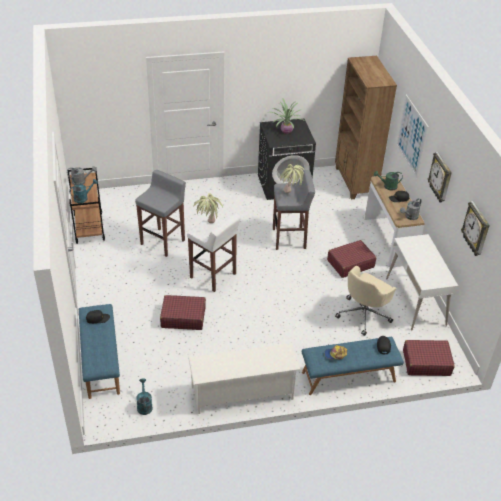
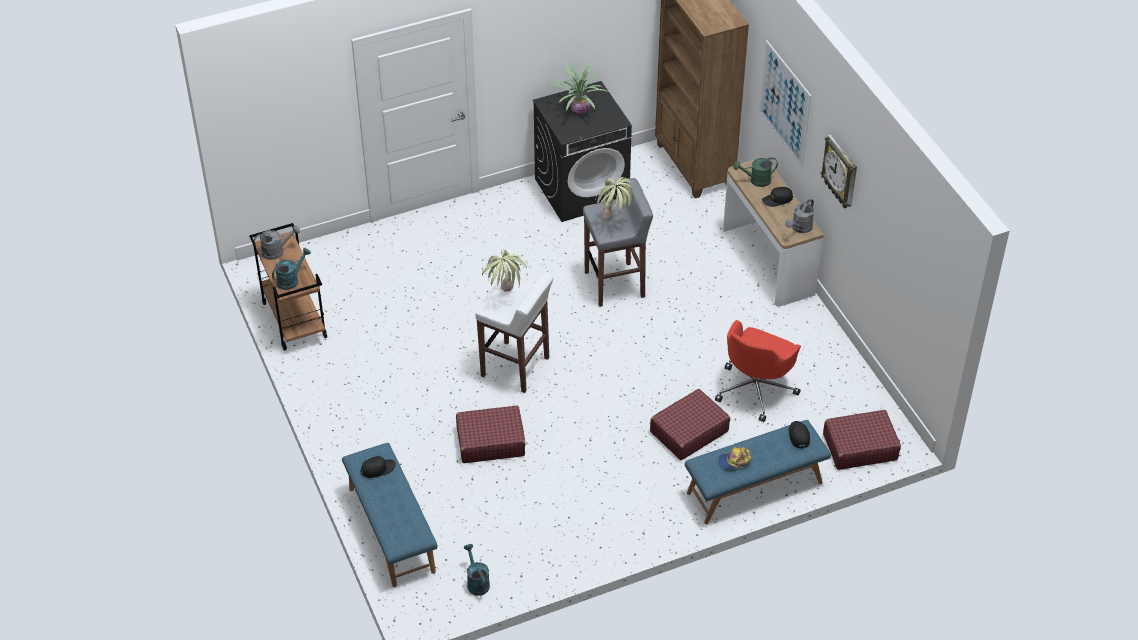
camera: 10 degrees left, 5 degrees up
grey stool [135,170,186,257] -> none
white shoe rack [188,343,301,414] -> none
red suitcase [327,240,376,278] -> red suitcase moved to [650,389,730,460]
beige office chair [335,266,396,336] -> red office chair [715,320,801,422]
white desk [386,234,458,331] -> none
wall clock [461,201,490,256] -> none

